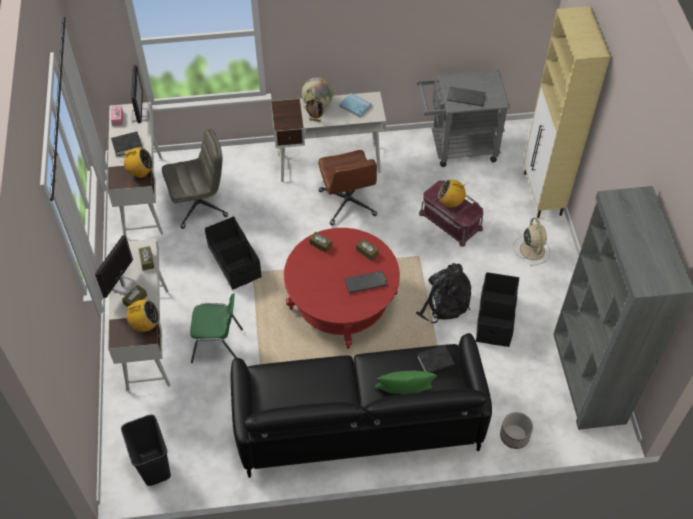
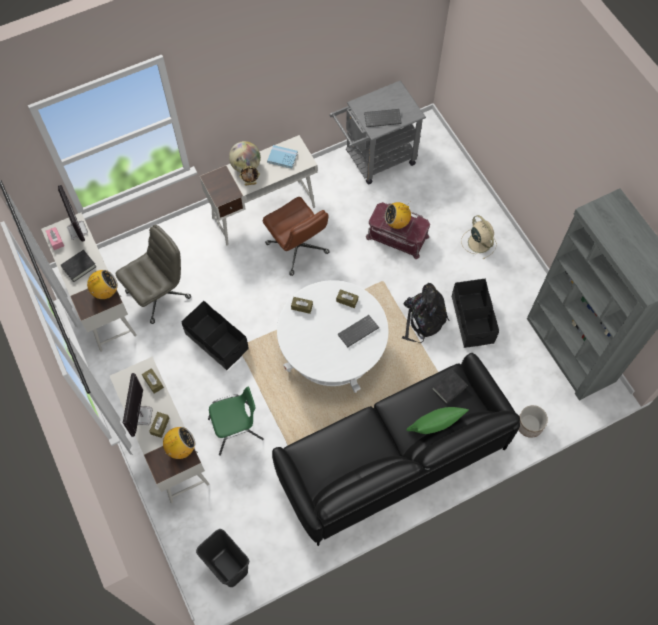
camera: 20 degrees left, 10 degrees up
red coffee table [284,228,400,349] -> white coffee table [277,280,389,393]
beige cabinet [523,6,611,218] -> none

